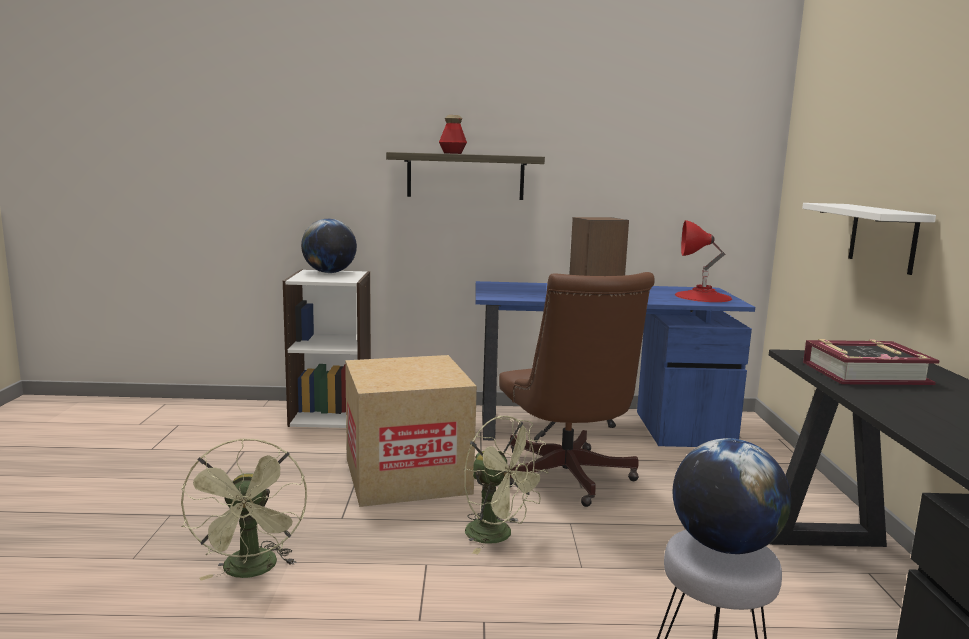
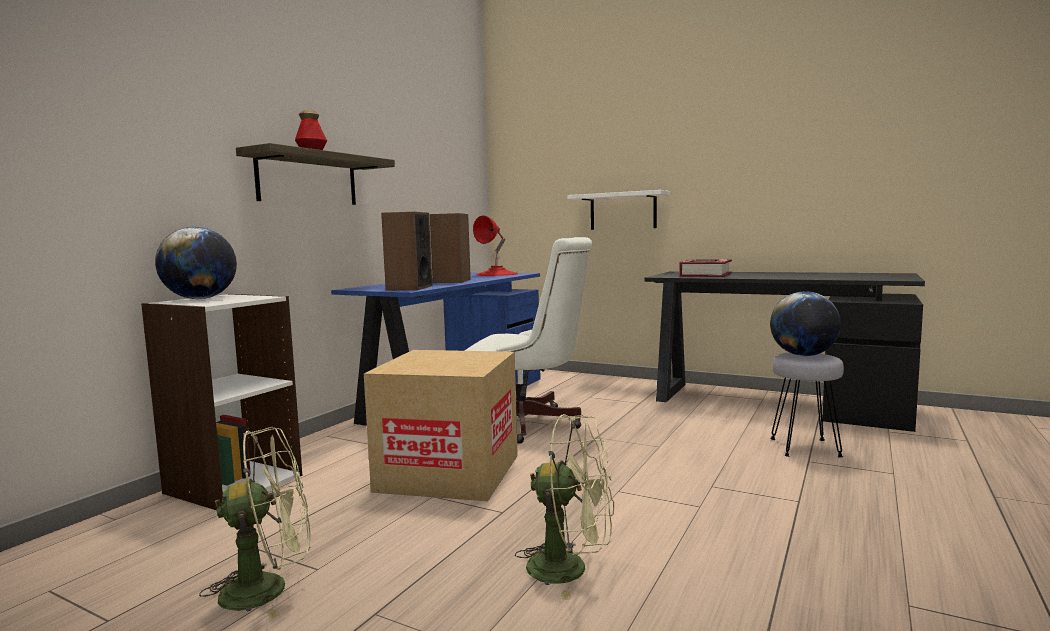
camera: 60 degrees left, 5 degrees down
green fan [464,416,548,554] -> green fan moved to [199,427,311,619]
brown office chair [499,272,655,507] -> white office chair [465,237,592,444]
none -> speaker [381,212,432,290]

